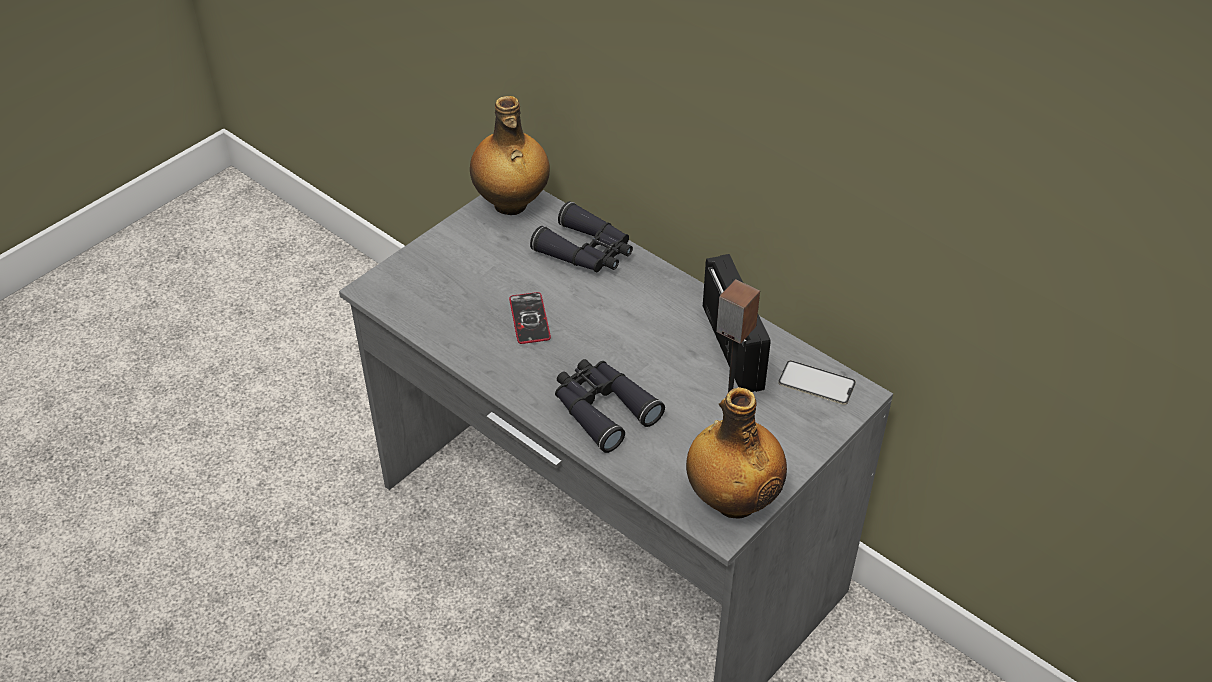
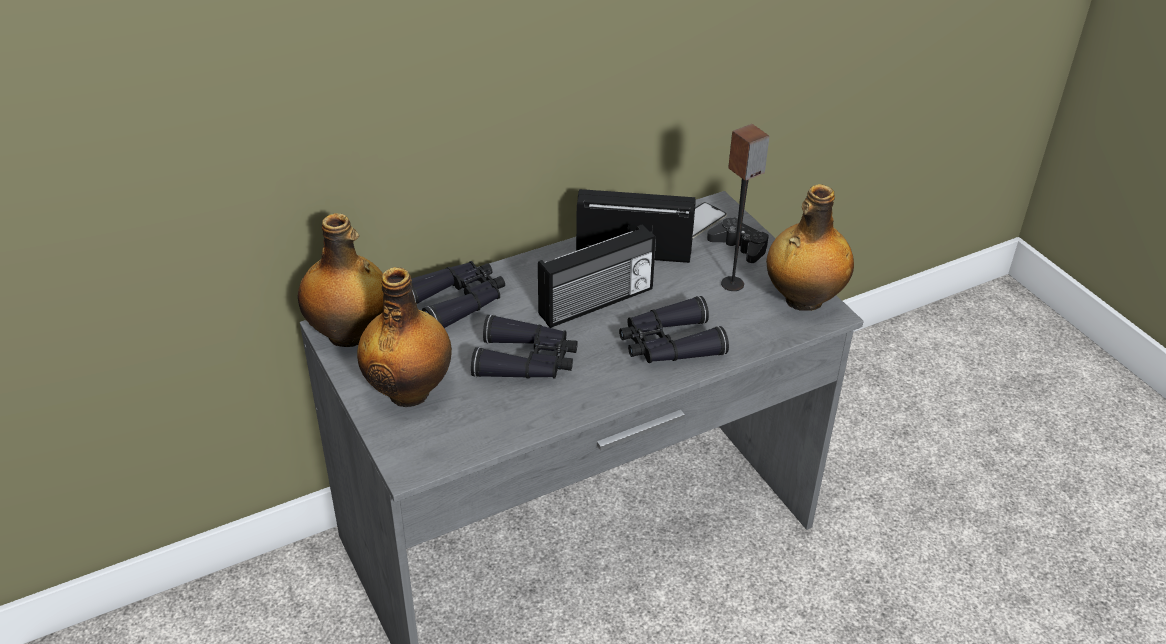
camera: 70 degrees left, 5 degrees down
phone [509,292,551,344] -> black binoculars [471,314,578,379]
none -> bottle [357,267,452,407]
none -> radio [538,225,656,328]
none -> black game controller [707,217,769,263]

